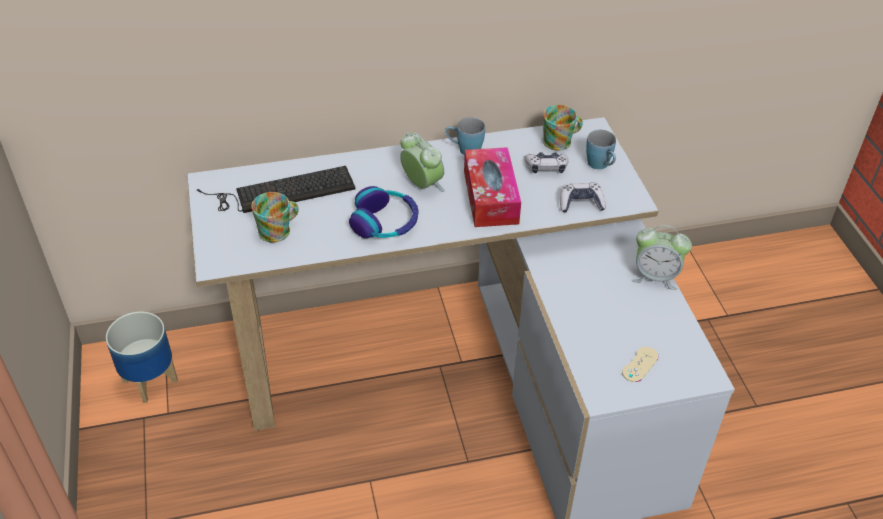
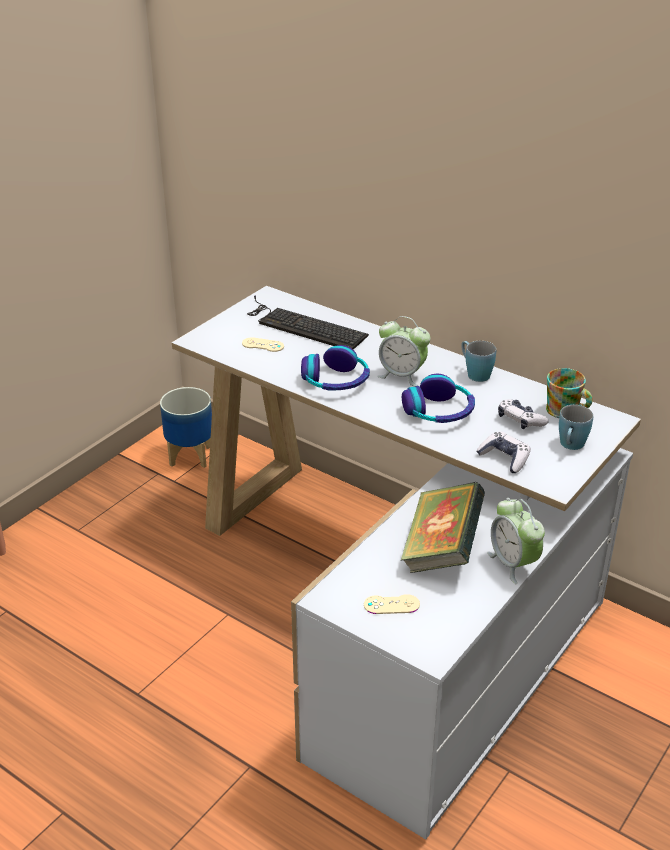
camera: 50 degrees right, 10 degrees down
mug [251,192,299,242] -> beige game controller [242,337,284,352]
alarm clock [400,132,445,192] -> alarm clock turned 105 degrees clockwise [377,316,431,386]
tissue box [464,147,521,227] -> headphones [402,374,475,423]
none -> book [401,482,485,573]

